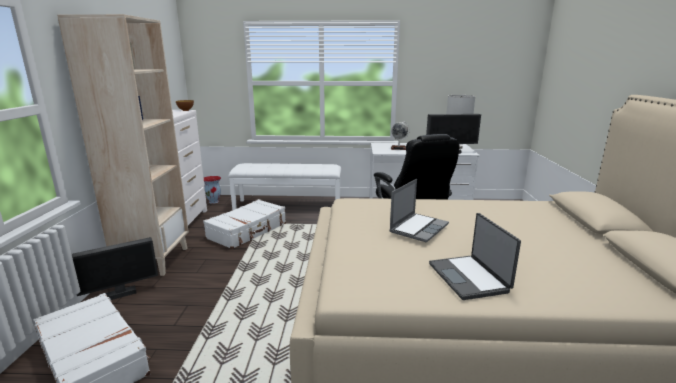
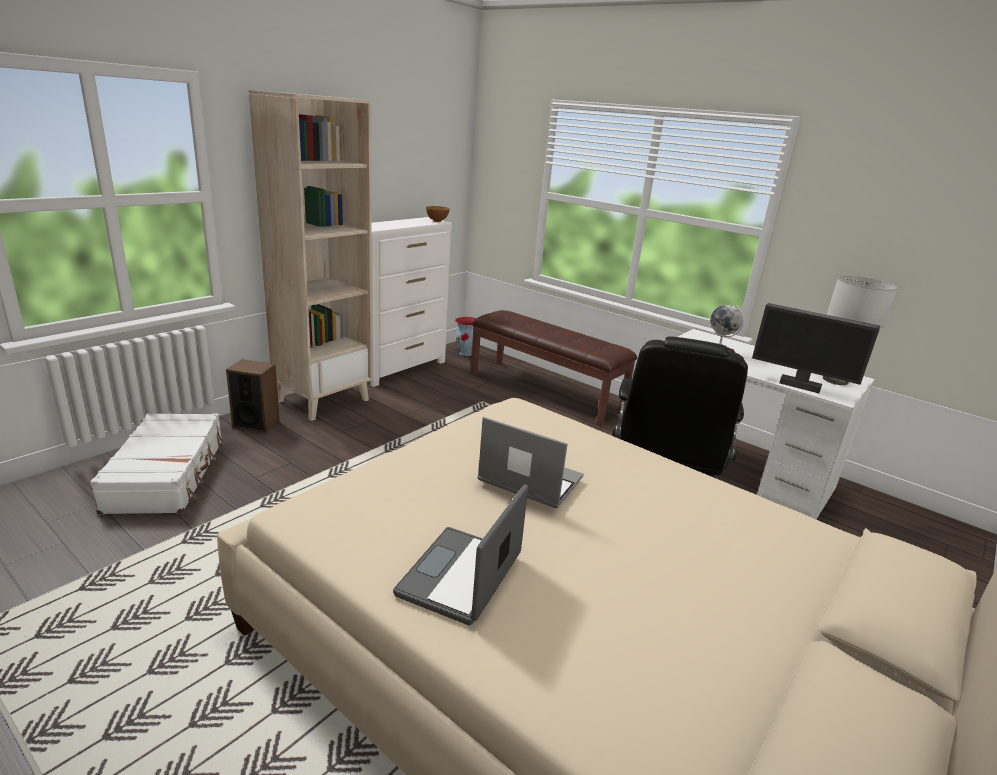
camera: 35 degrees right, 5 degrees up
monitor [72,237,158,300] -> speaker [226,359,280,433]
white suitcase [203,199,286,249] -> none
white bench [228,163,341,211] -> brown bench [471,310,637,426]
laptop [389,179,449,243] -> laptop turned 135 degrees counterclockwise [477,417,584,508]

